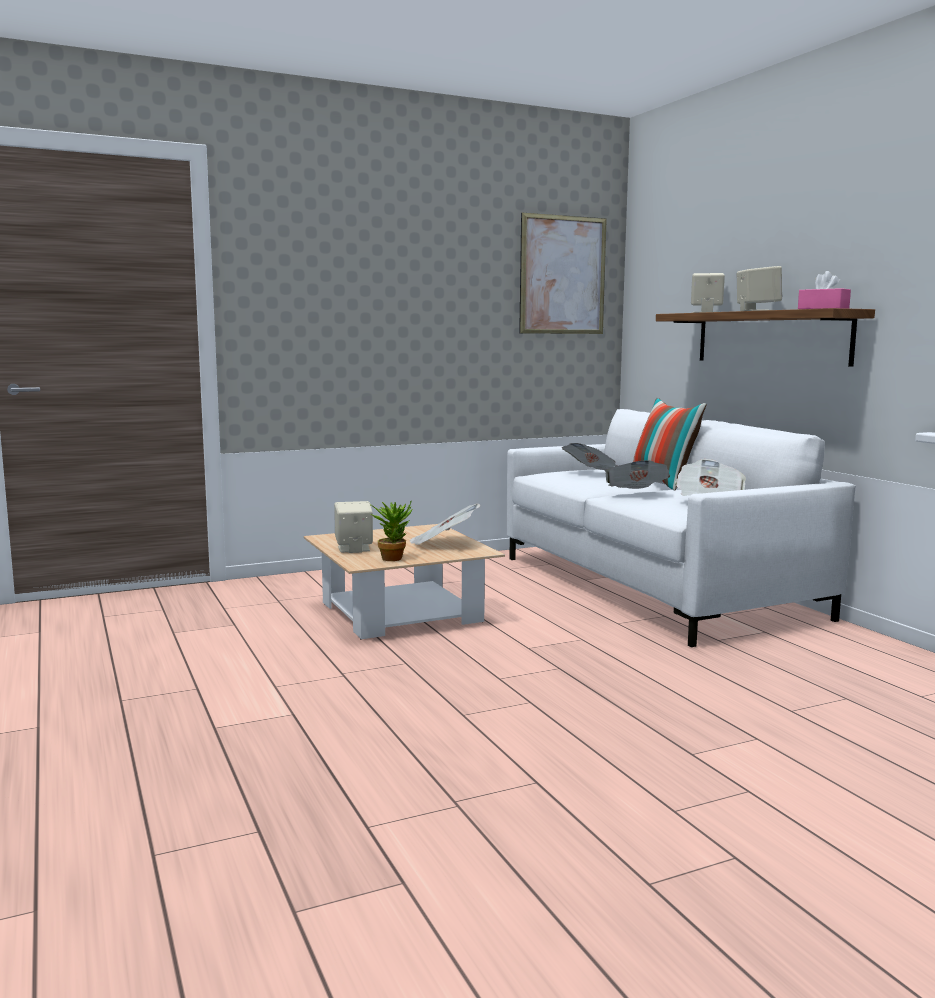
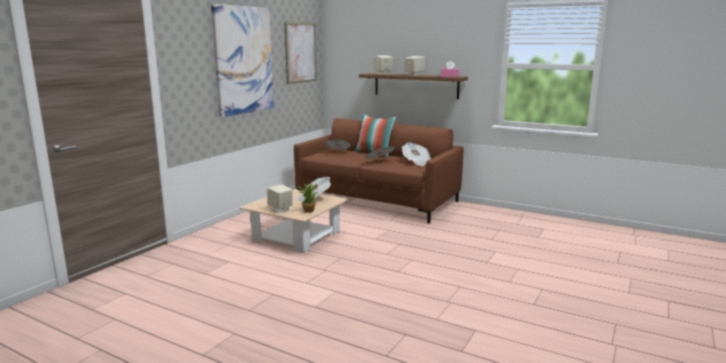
camera: 35 degrees left, 5 degrees up
white sofa [507,409,856,647] -> brown sofa [294,118,464,224]
none -> picture [211,4,274,117]

